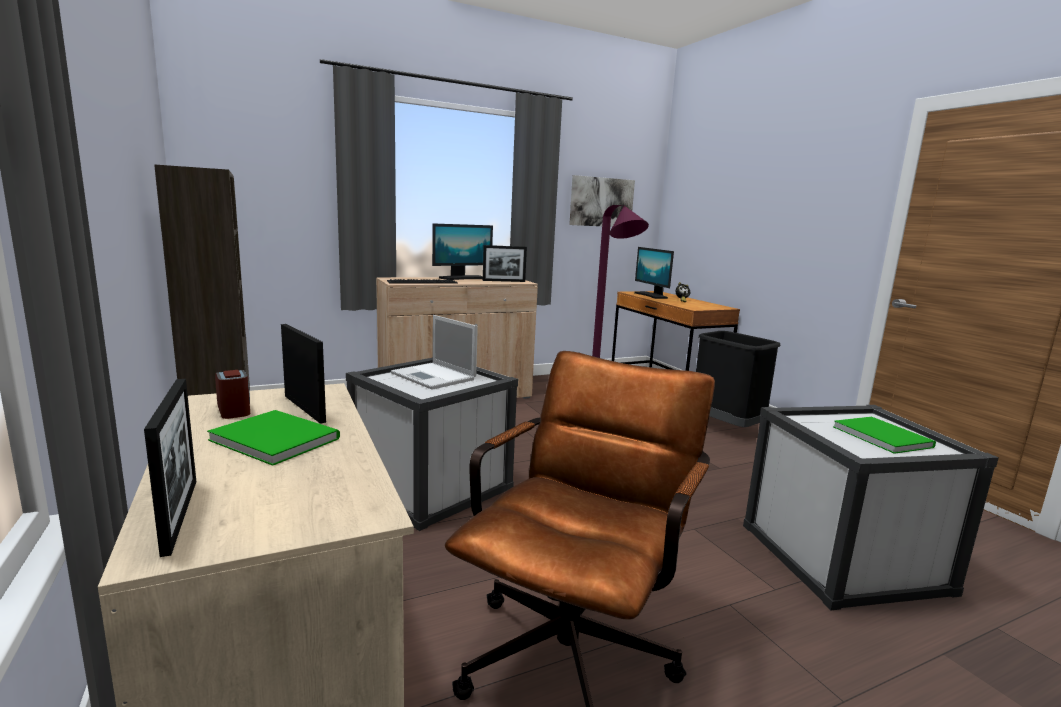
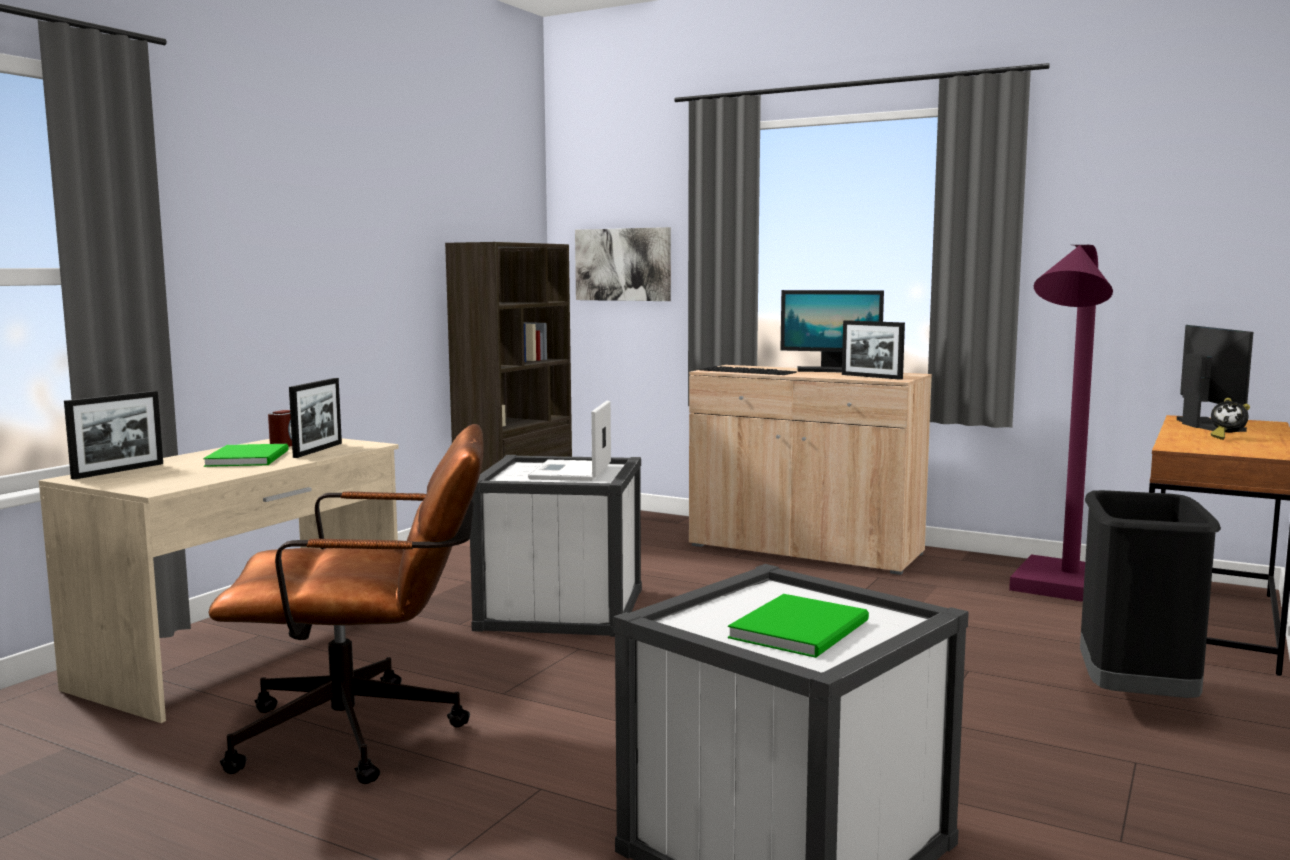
camera: 55 degrees right, 5 degrees down
picture [569,175,635,227] -> picture moved to [575,227,671,301]
monitor [634,247,674,299] -> monitor turned 150 degrees clockwise [1177,325,1253,432]

